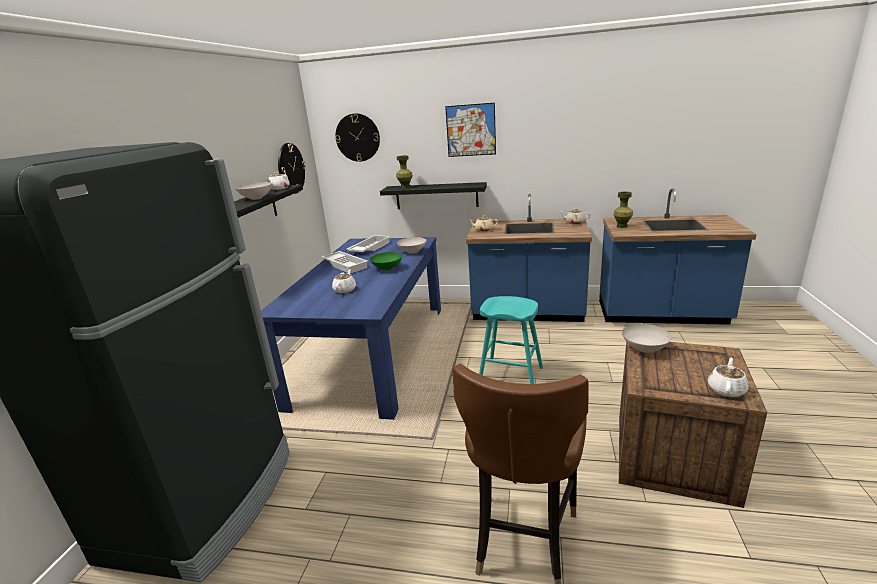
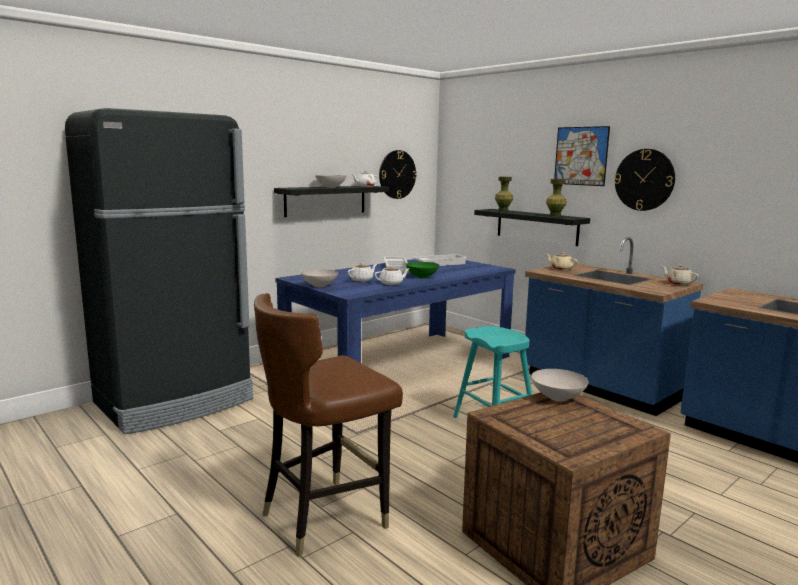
camera: 35 degrees right, 10 degrees down
wall clock [335,113,380,162] -> wall clock moved to [614,149,675,211]
white bowl [397,237,426,254] -> white bowl moved to [301,269,338,287]
green vase [614,192,633,228] -> green vase moved to [546,179,567,217]
white teapot [708,358,749,397] -> white teapot moved to [374,266,410,285]

